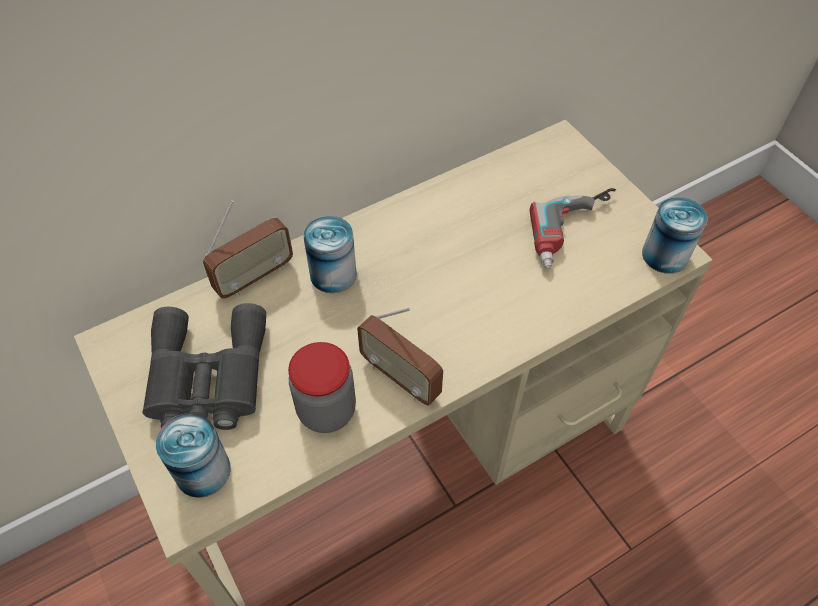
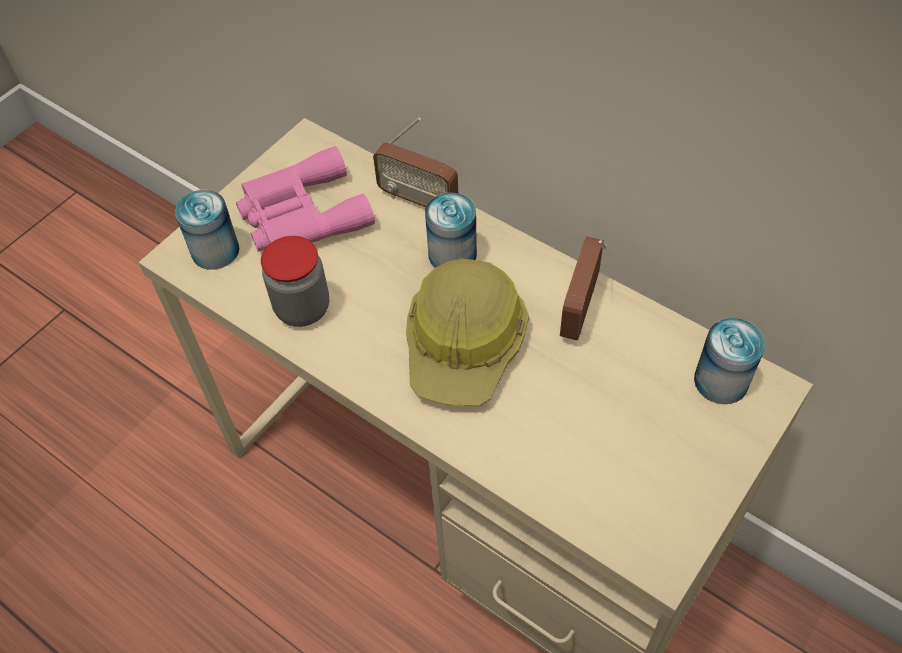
camera: 70 degrees right, 0 degrees up
grey binoculars [142,303,266,430] -> pink binoculars [236,146,375,252]
radio [357,307,443,406] -> radio moved to [560,236,607,340]
power drill [530,188,616,269] -> none
can [642,197,708,274] -> can moved to [694,318,765,404]
none -> hard hat [406,258,529,406]

